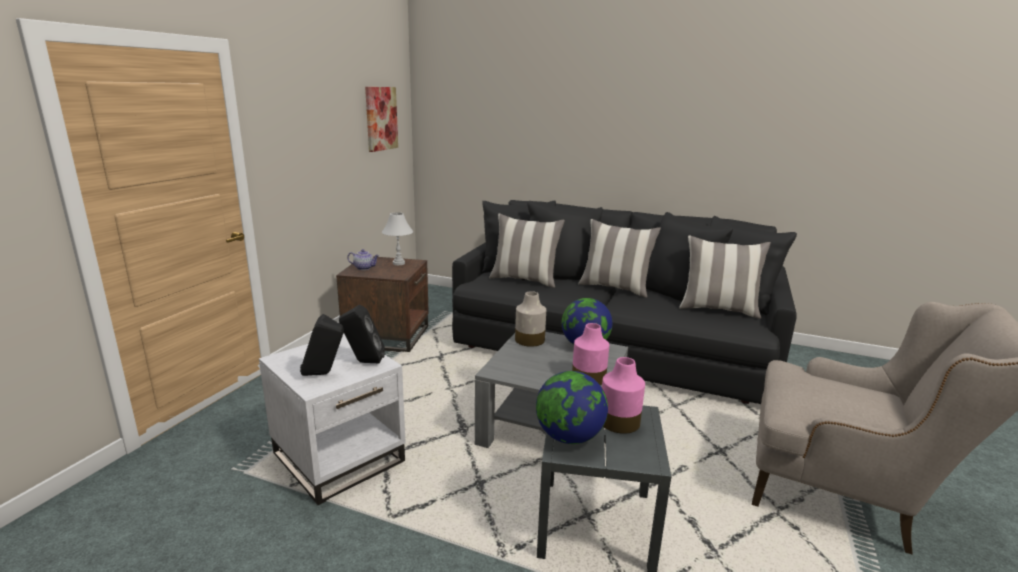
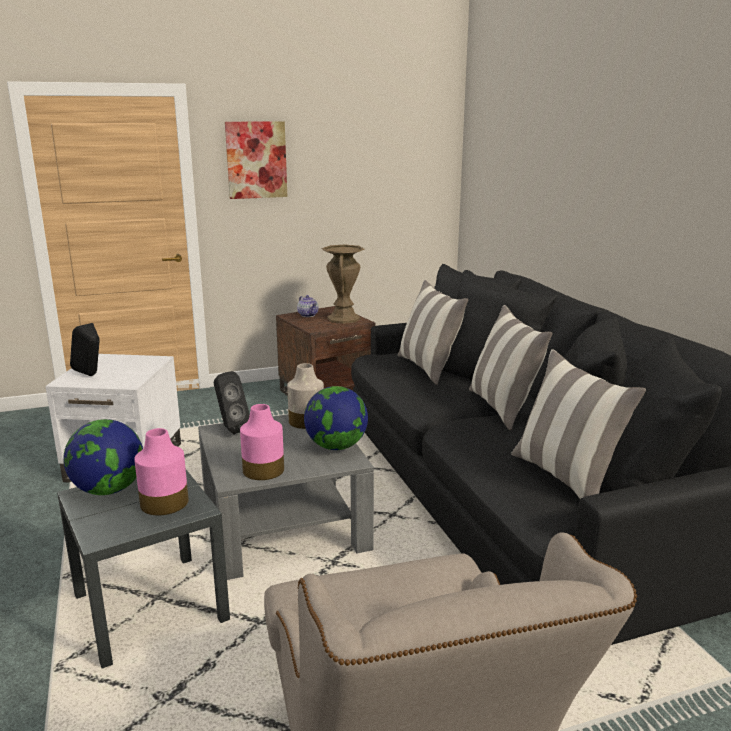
camera: 50 degrees right, 0 degrees up
black speaker [339,305,385,363] -> black speaker moved to [214,371,250,434]
picture [365,87,398,152] -> picture moved to [225,121,287,199]
white table lamp [382,212,413,265] -> brown vase [322,244,365,324]

